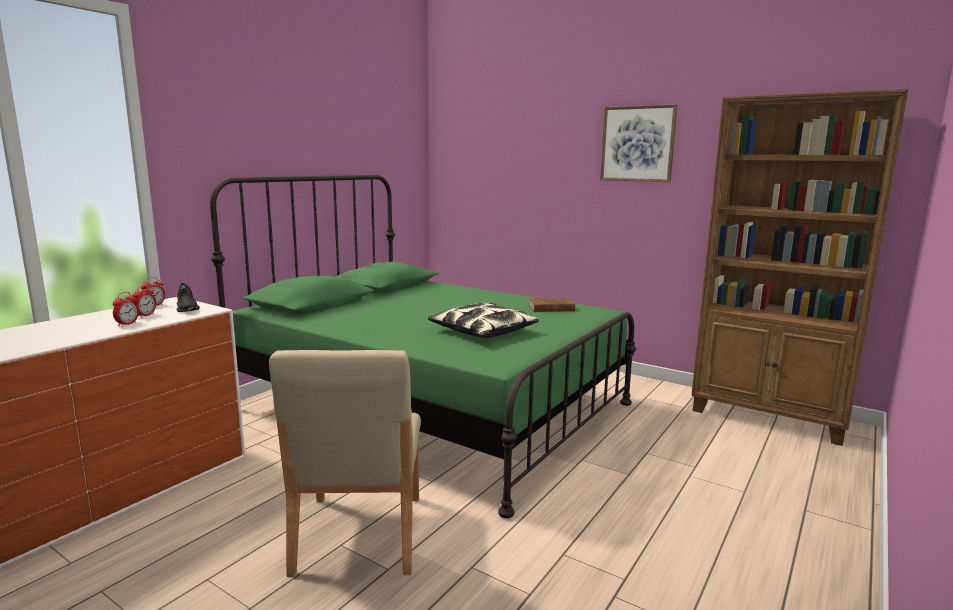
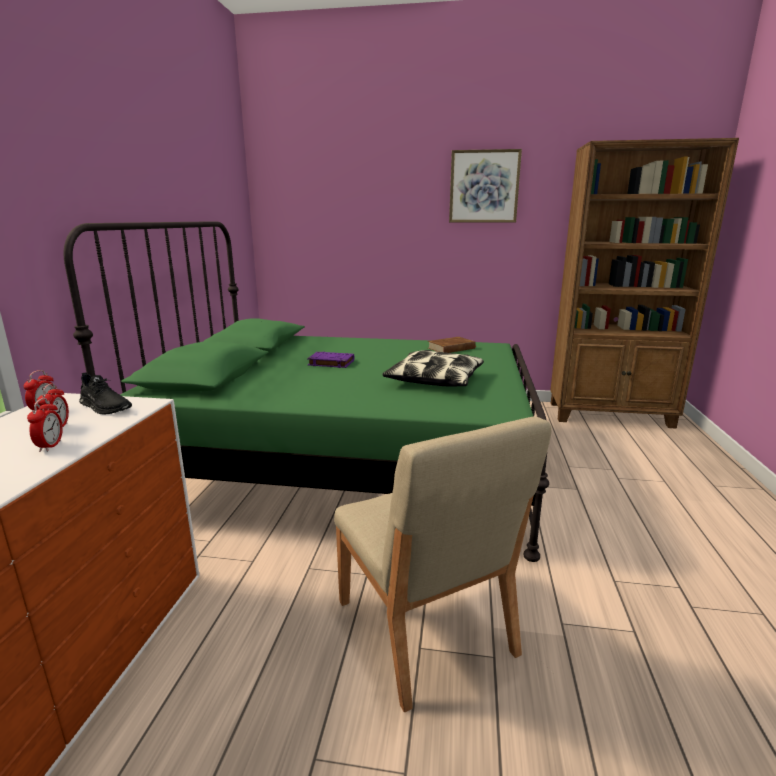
camera: 25 degrees left, 5 degrees up
none -> purple book [307,352,354,368]

